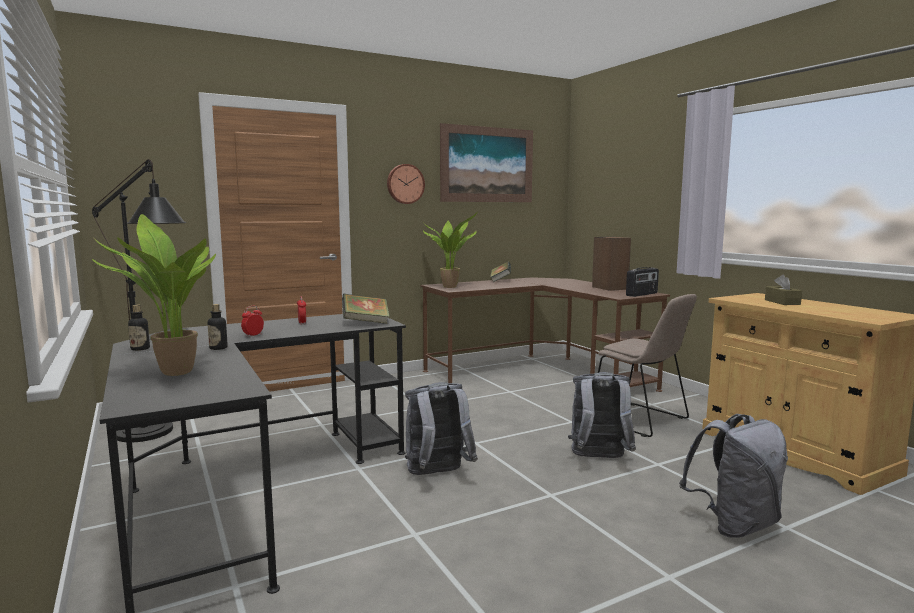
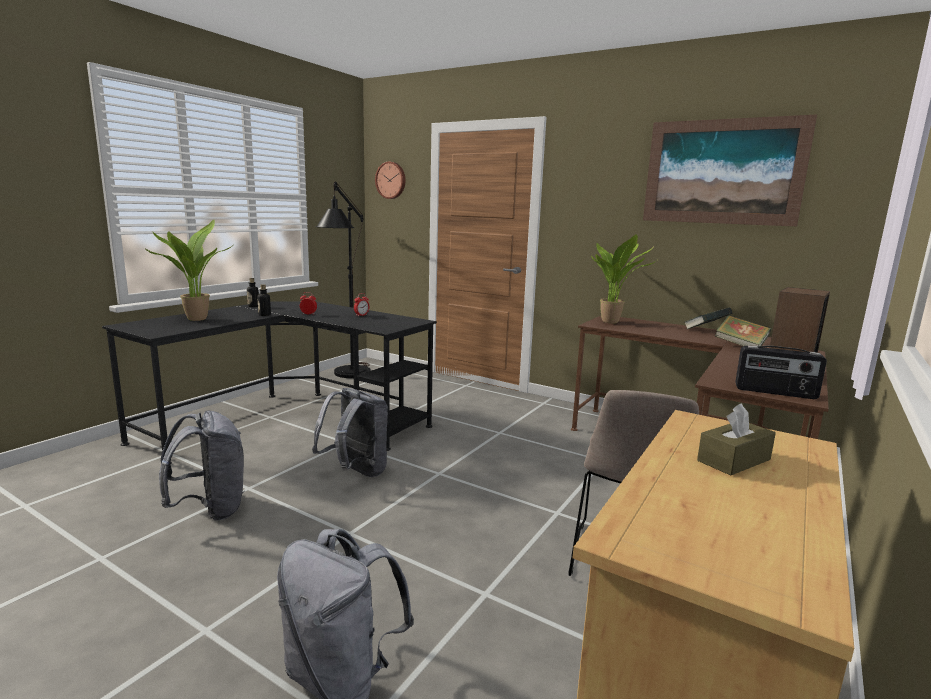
camera: 60 degrees right, 5 degrees up
book [342,294,390,324] -> book moved to [715,315,771,346]
wall clock [387,164,425,204] -> wall clock moved to [375,162,405,199]
grey backpack [568,372,636,458] -> grey backpack moved to [159,411,244,521]

